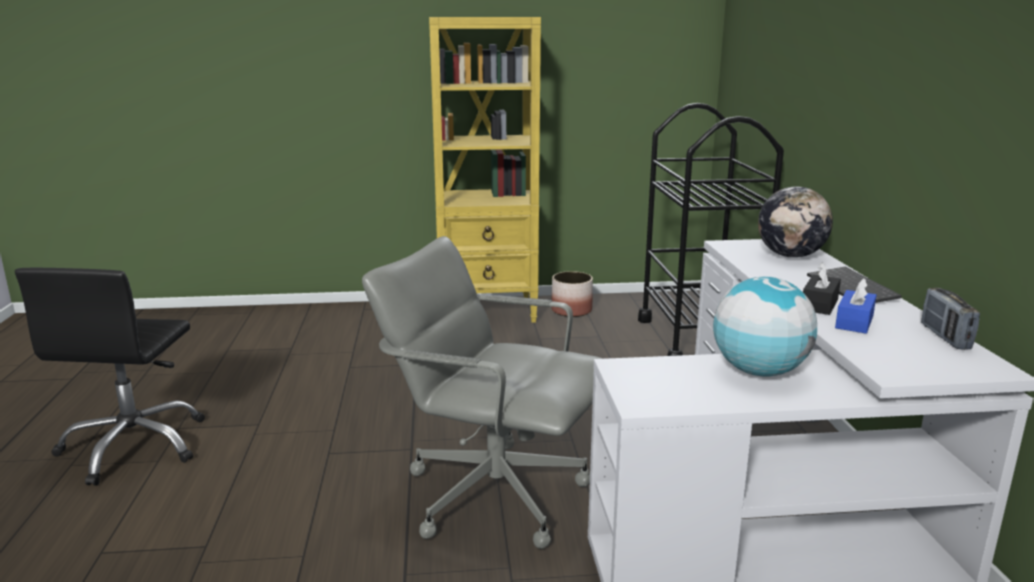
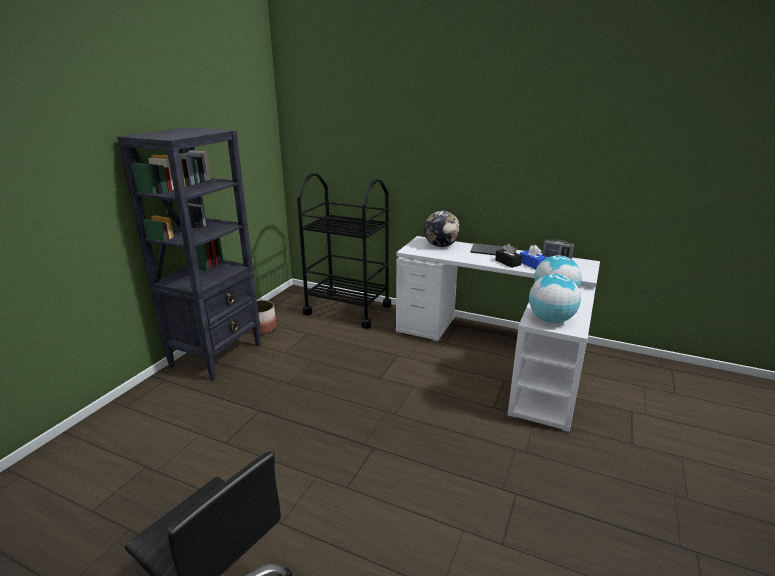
camera: 60 degrees left, 5 degrees up
grey office chair [362,236,603,549] -> none
yellow bookcase [429,17,541,323] -> black bookcase [117,127,261,381]
none -> globe [529,274,581,323]

